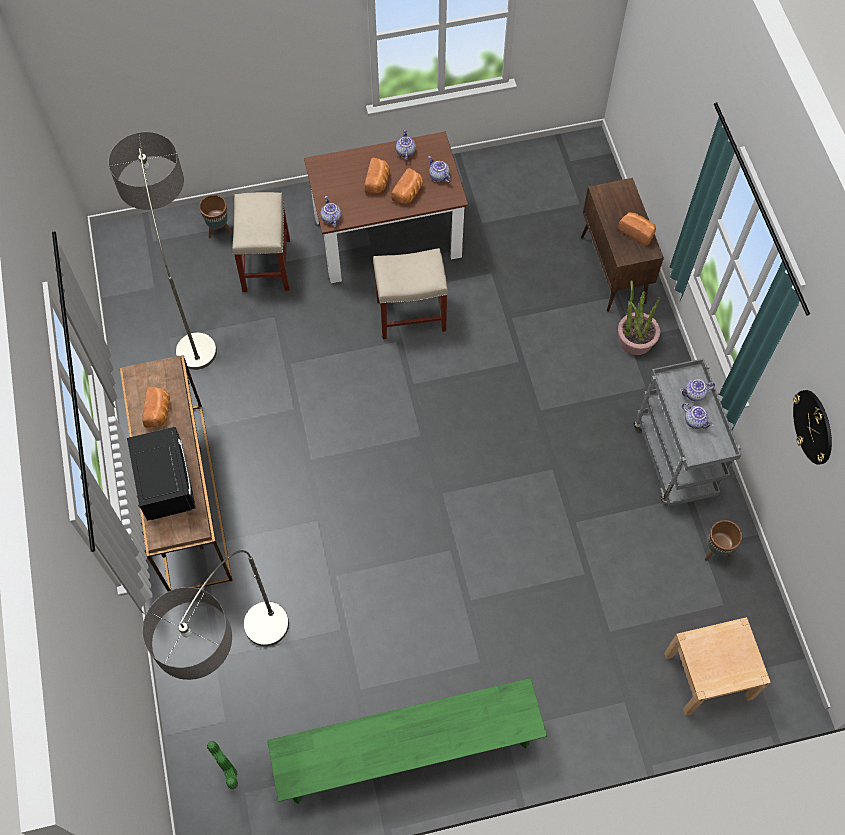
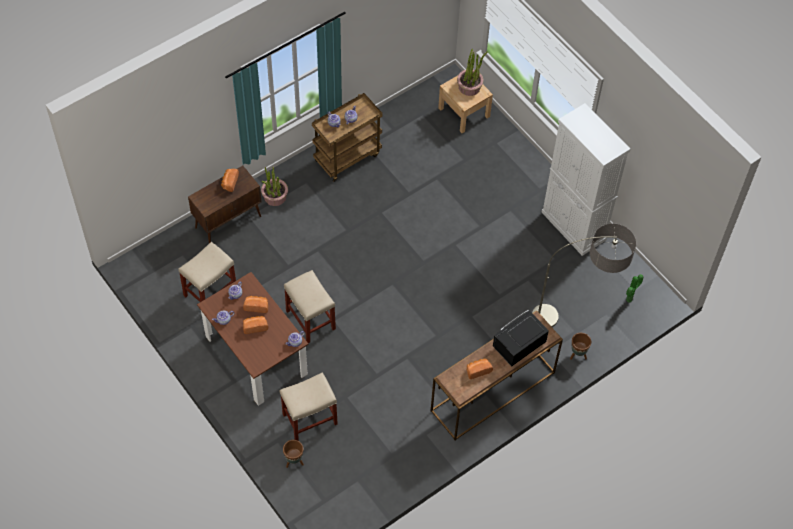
camera: 115 degrees left, 5 degrees down
floor lamp [108,132,217,370] -> none
green bench [267,678,547,804] -> white cabinet [542,103,630,256]
grey cart [634,358,741,507] -> brown cart [312,93,383,182]
brown planter [705,520,742,561] -> brown planter moved to [570,333,591,360]
wall clock [793,390,832,465] -> none
none -> beige stool [178,242,236,302]
none -> potted plant [457,49,488,96]

